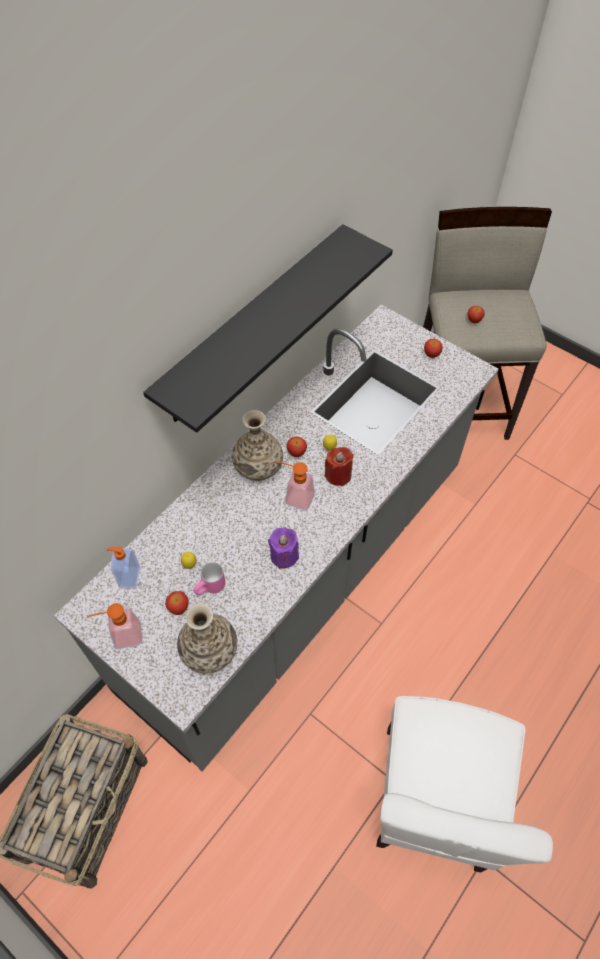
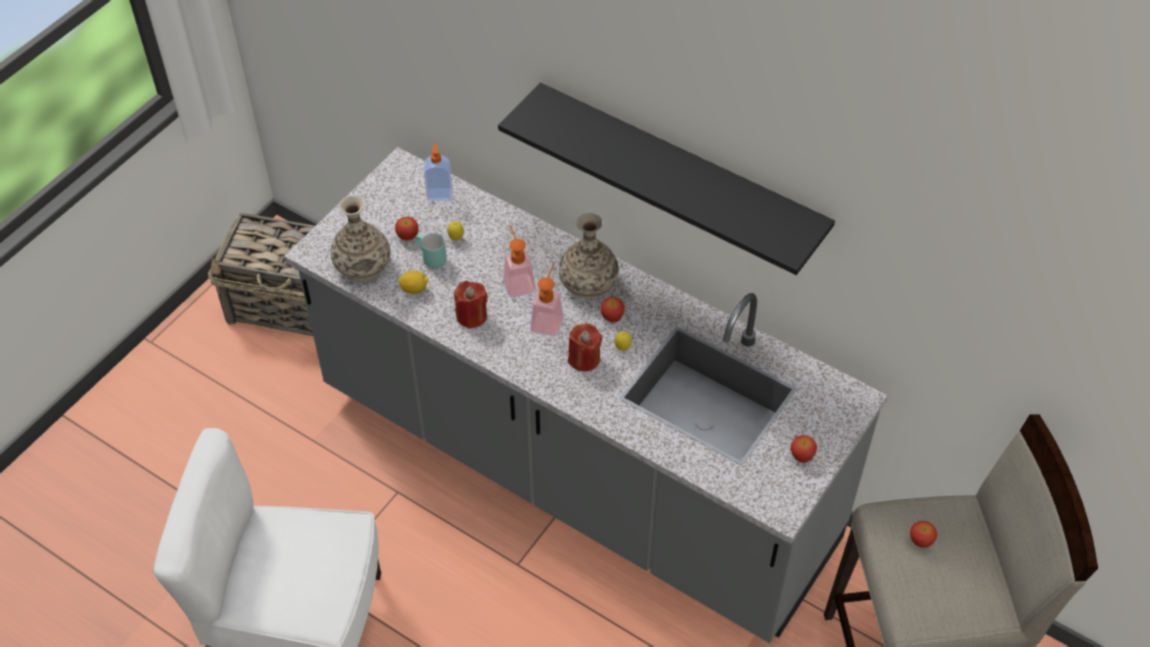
camera: 85 degrees right, 5 degrees down
soap dispenser [87,603,142,649] -> soap dispenser moved to [503,225,536,298]
pink mug [194,562,225,595] -> turquoise mug [415,233,447,268]
purple candle [268,528,299,569] -> red candle [454,281,488,329]
none -> lemon [399,271,429,294]

